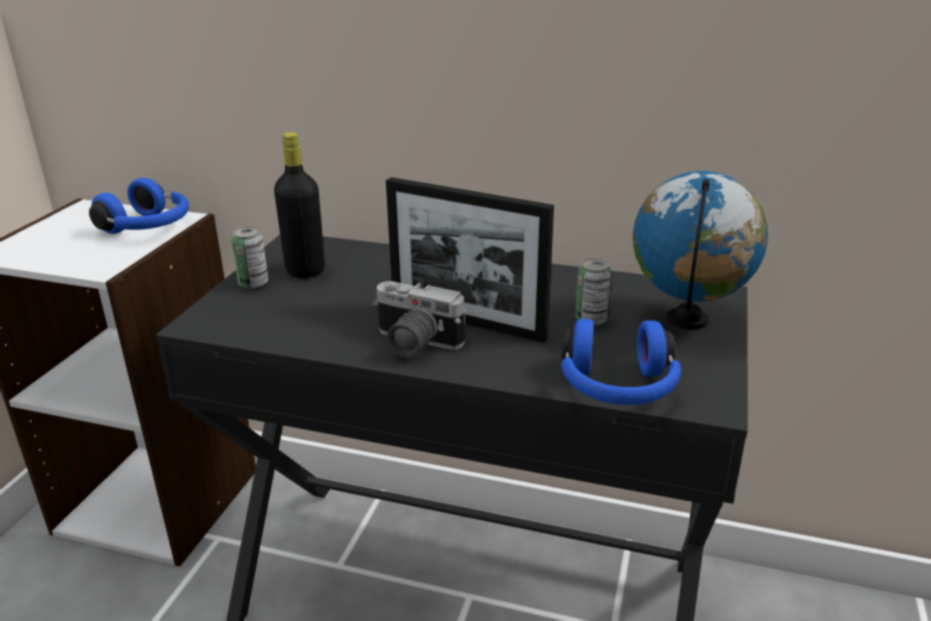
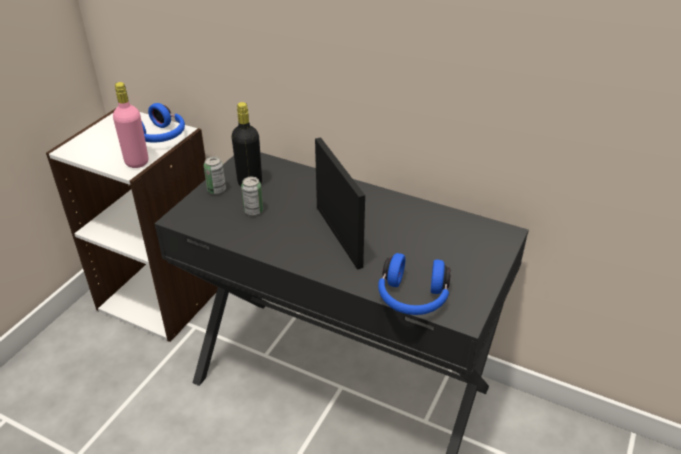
camera: 10 degrees right, 10 degrees up
camera [373,281,466,358] -> none
picture frame [386,177,554,343] -> picture frame turned 150 degrees counterclockwise [315,137,365,270]
can [575,258,612,326] -> can moved to [241,177,263,216]
globe [633,171,768,329] -> none
none -> pink bottle [113,82,148,168]

